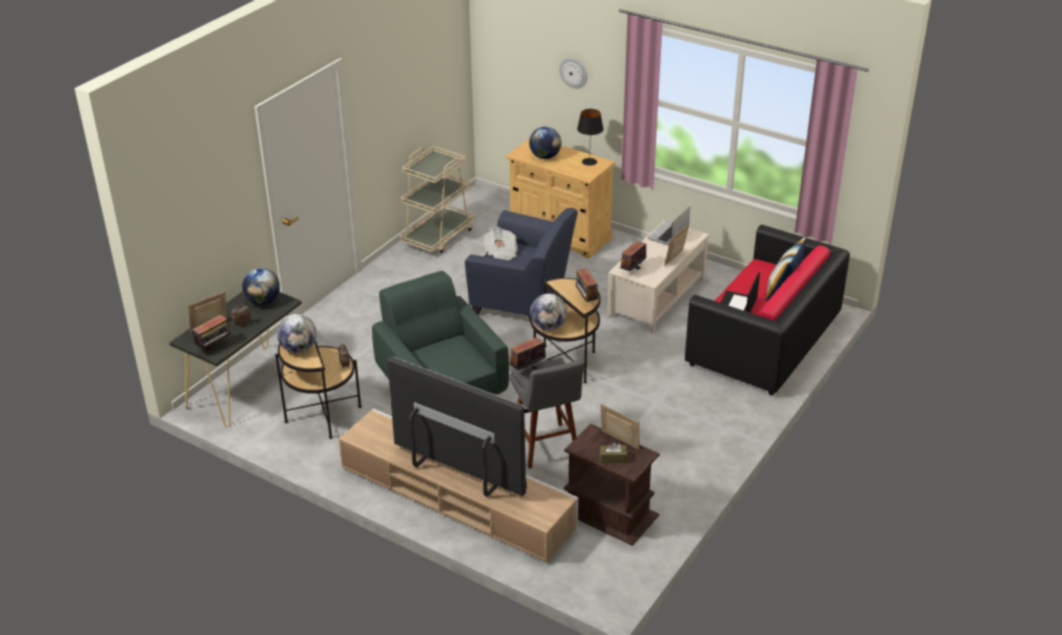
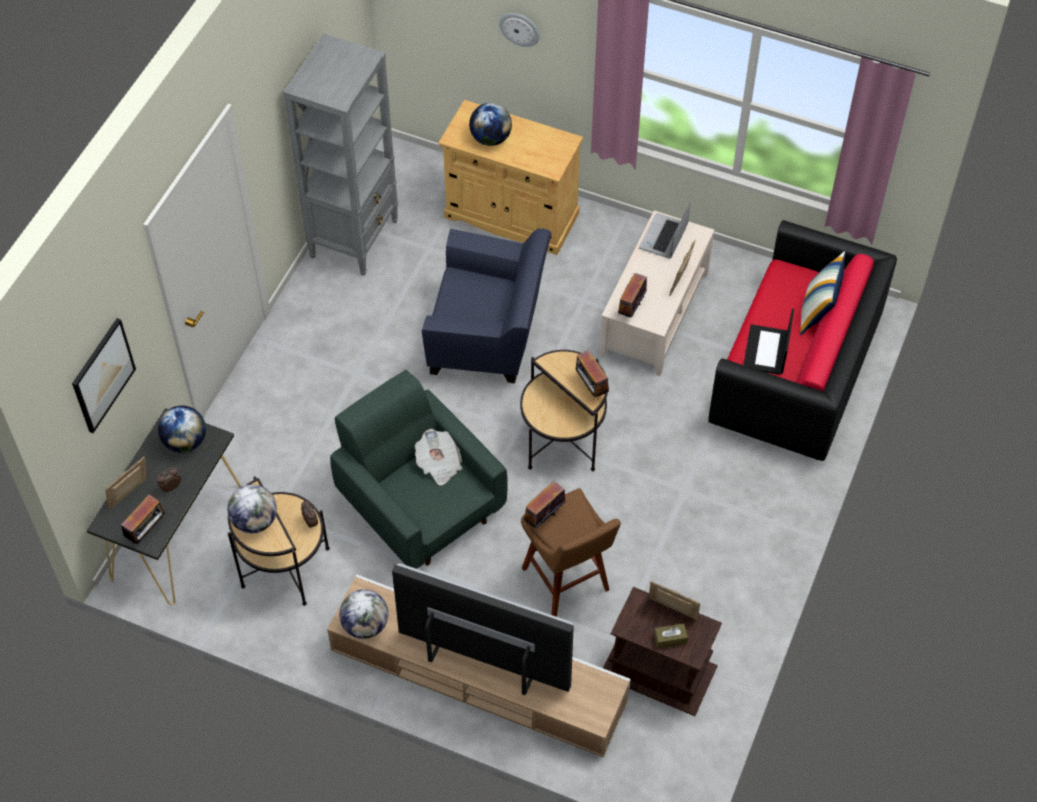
camera: 10 degrees left, 20 degrees up
beige cart [399,146,475,253] -> grey bookcase [283,34,398,276]
newspaper [484,227,517,260] -> newspaper moved to [415,429,462,485]
grey stool [510,357,584,469] -> brown stool [521,488,621,617]
globe [530,294,567,331] -> globe moved to [339,589,388,639]
black table lamp [577,109,604,166] -> none
none -> picture [72,318,136,433]

